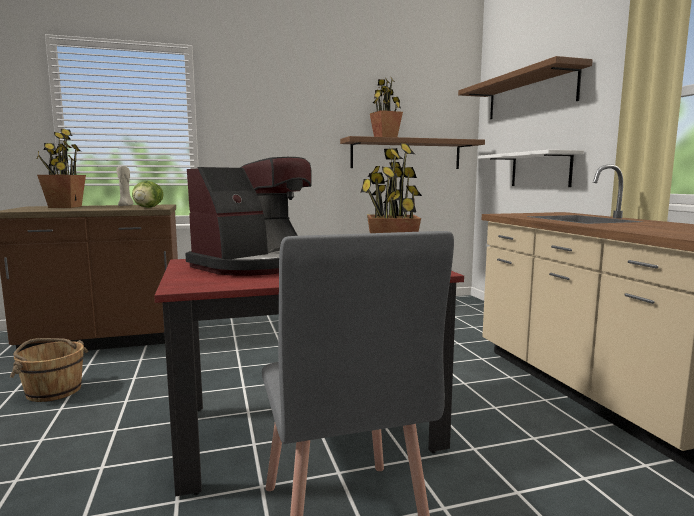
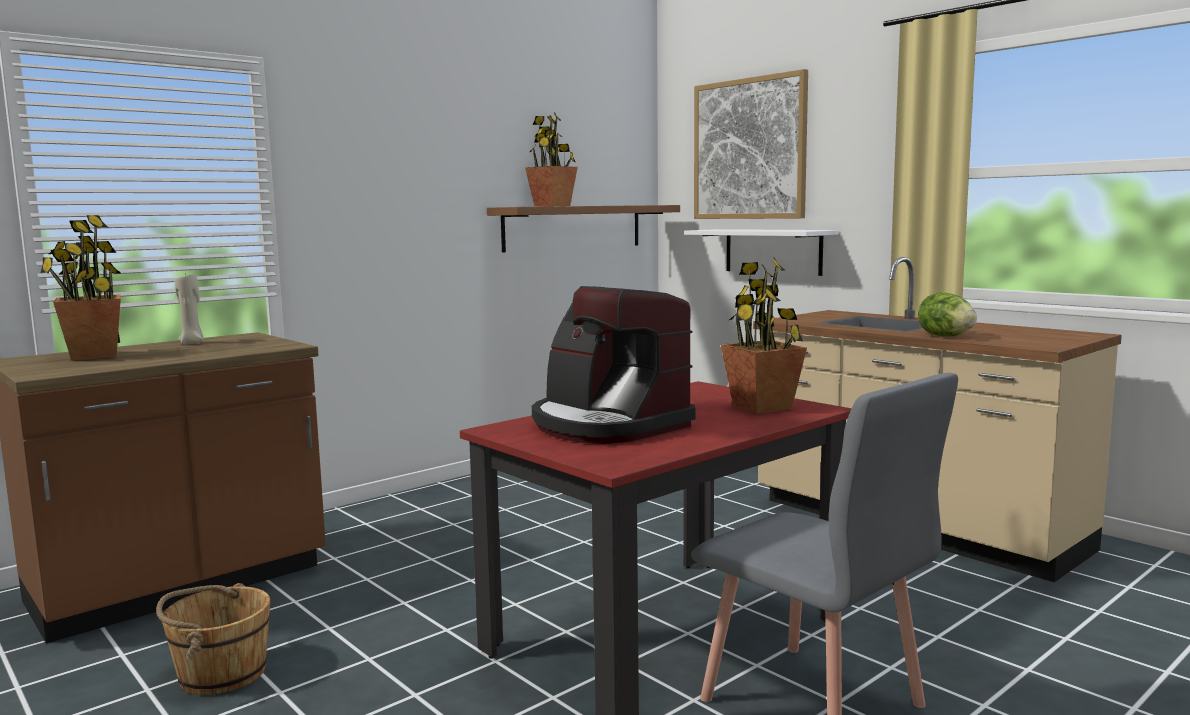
camera: 25 degrees left, 0 degrees up
lettuce [132,181,163,208] -> lettuce moved to [918,293,977,337]
coffee machine [185,157,312,276] -> coffee machine turned 120 degrees clockwise [532,286,695,444]
brown shelf [458,56,593,119] -> picture [694,69,808,219]

